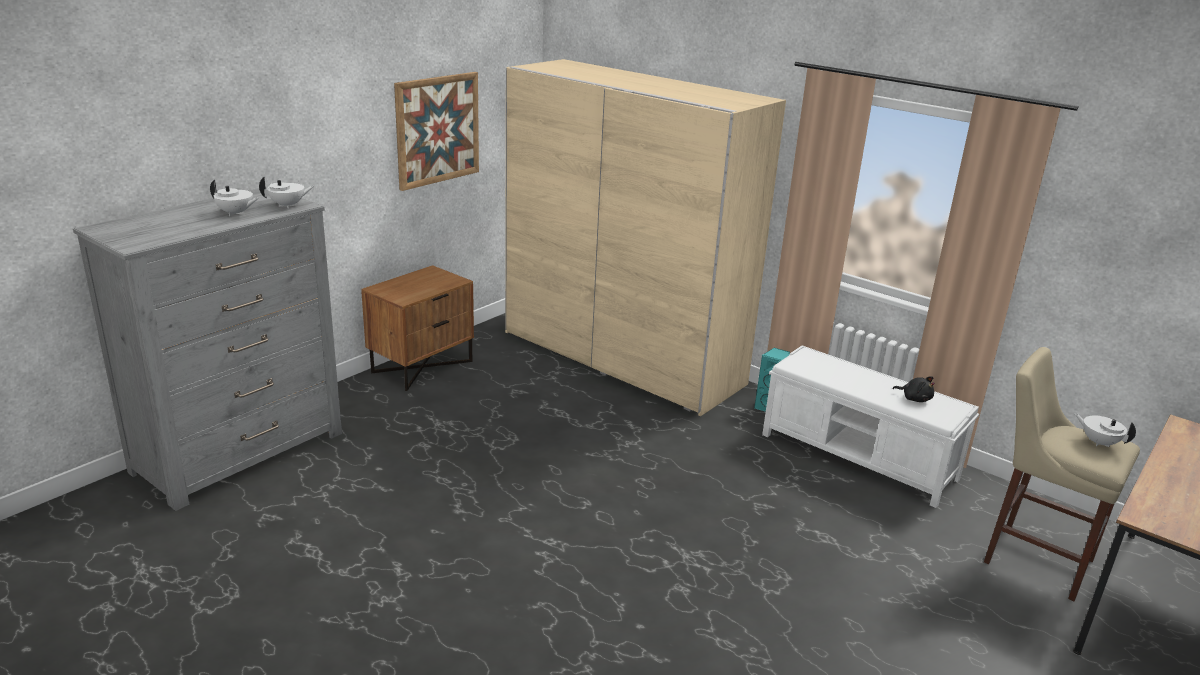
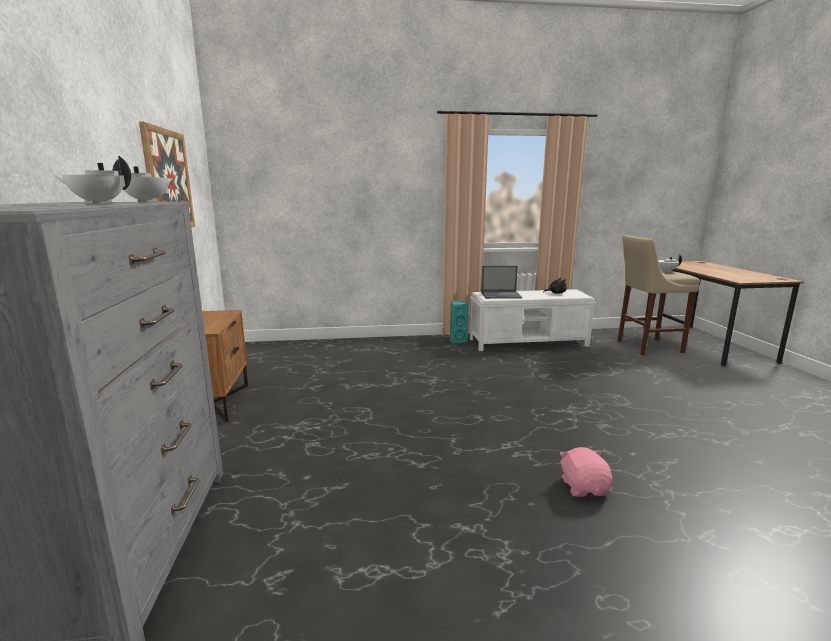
camera: 45 degrees left, 10 degrees down
white teapot [210,180,259,216] -> white teapot turned 150 degrees counterclockwise [54,156,131,204]
beige wardrobe [505,59,786,416] -> none
none -> laptop [481,266,522,299]
none -> pink plush toy [559,447,612,497]

